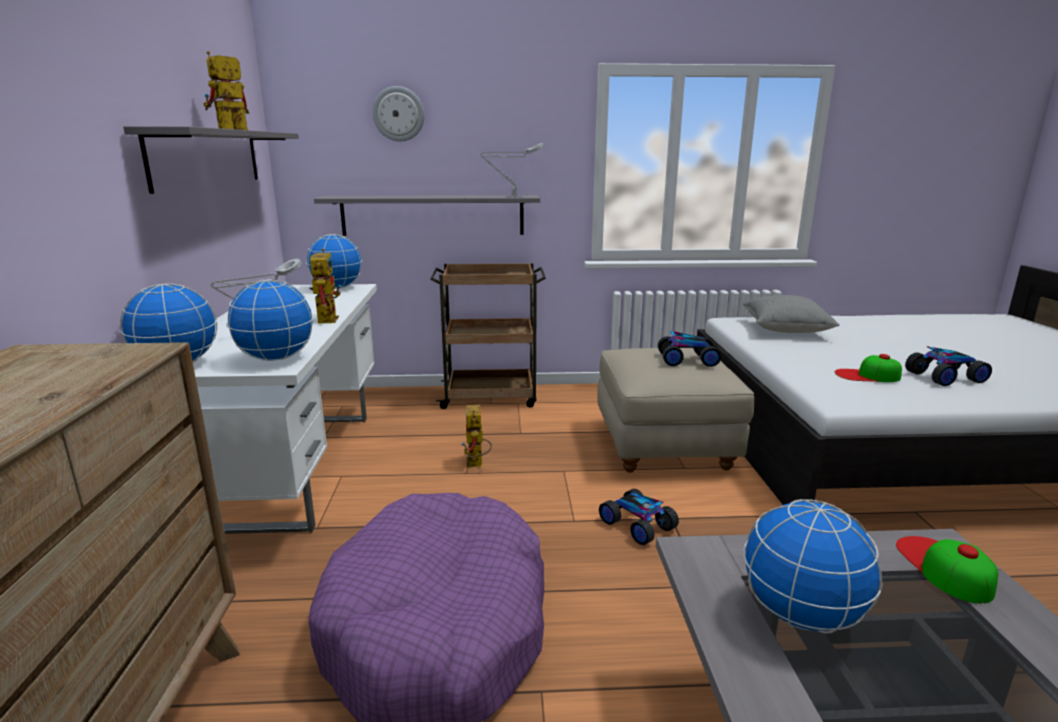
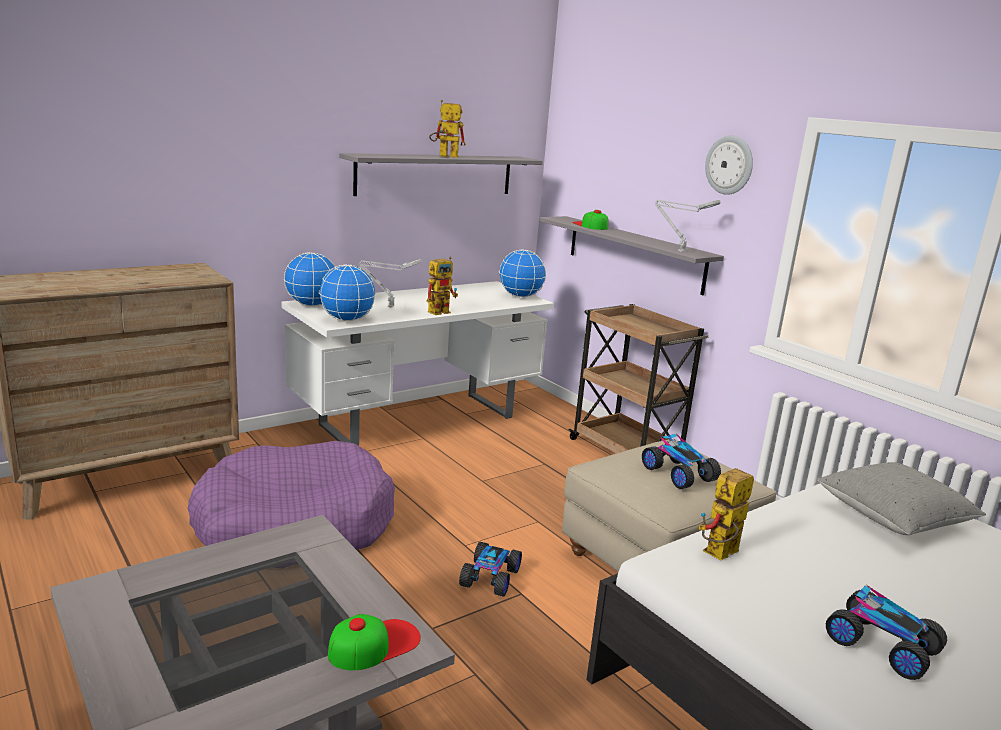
camera: 55 degrees right, 0 degrees up
wall clock [372,86,424,142] -> wall clock moved to [705,135,753,195]
toy robot [461,405,492,468] -> toy robot moved to [699,468,754,560]
globe [743,499,883,633] -> none
cap [835,354,902,382] -> cap moved to [572,210,609,230]

